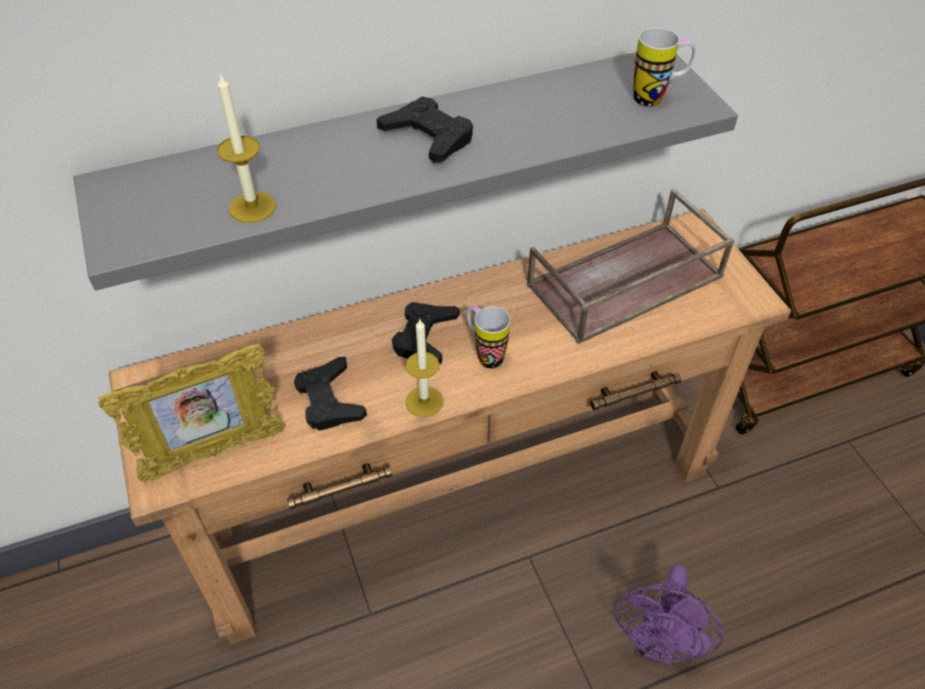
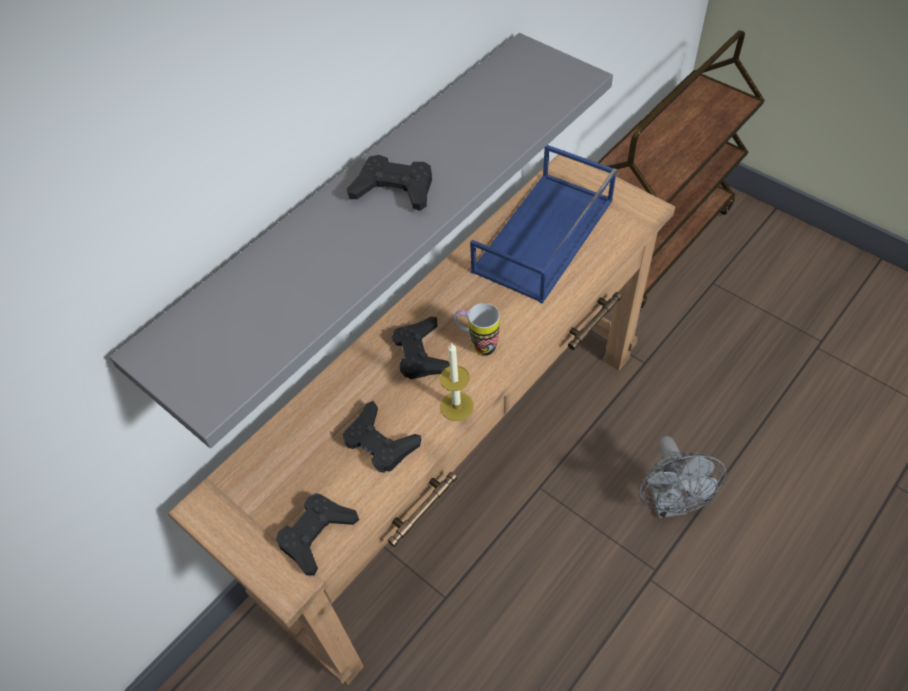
camera: 25 degrees left, 5 degrees up
picture frame [98,343,285,482] -> black game controller [276,493,359,576]
candle [217,73,276,223] -> none
brown tray [527,189,735,344] -> blue tray [470,145,617,304]
purple fan [615,565,724,666] -> grey fan [639,436,727,518]
mug [634,28,696,107] -> none

